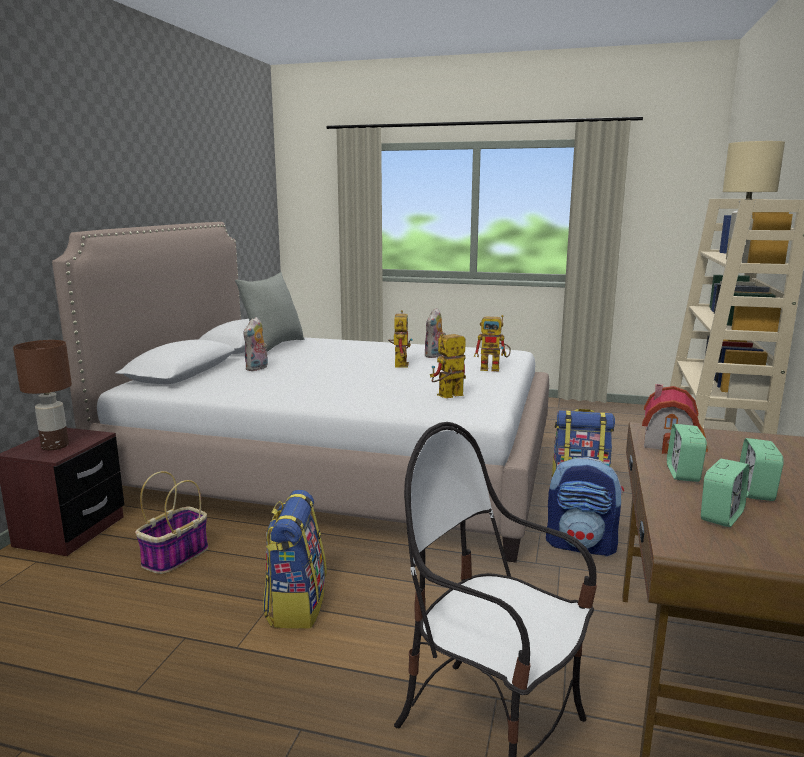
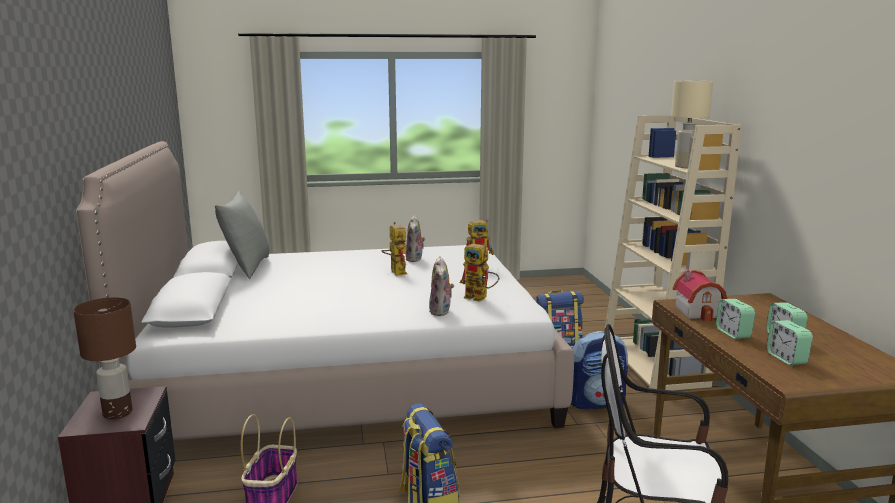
camera: 25 degrees left, 0 degrees up
plush toy [244,317,268,371] -> plush toy moved to [429,256,454,316]
toy robot [430,334,466,398] -> toy robot turned 90 degrees counterclockwise [460,244,499,302]
alarm clock [701,459,749,527] -> alarm clock turned 150 degrees clockwise [767,320,813,365]

